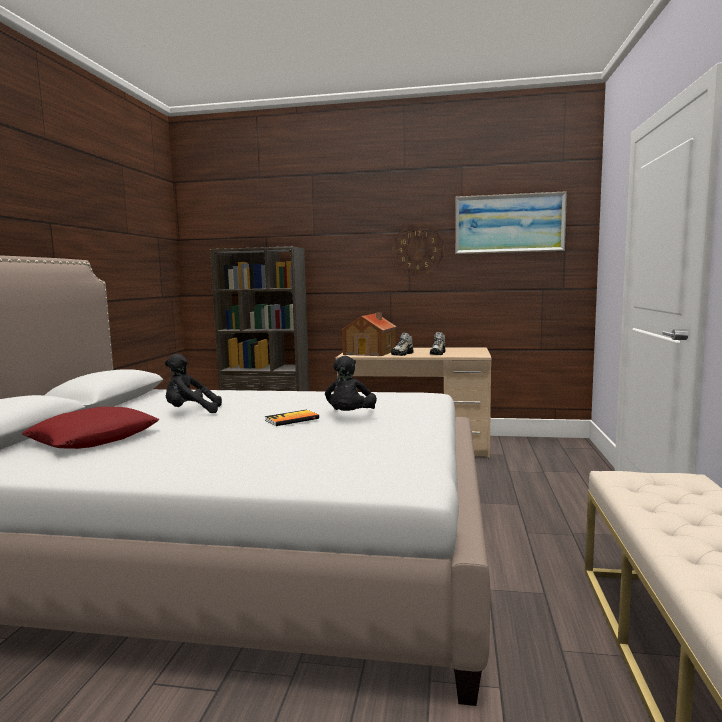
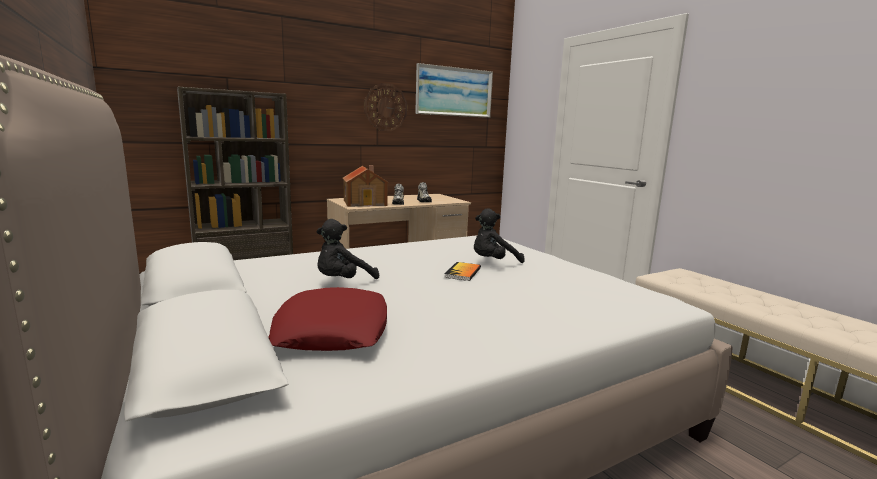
camera: 40 degrees left, 5 degrees up
black plush toy [325,356,377,411] -> black plush toy turned 90 degrees clockwise [474,208,525,263]

